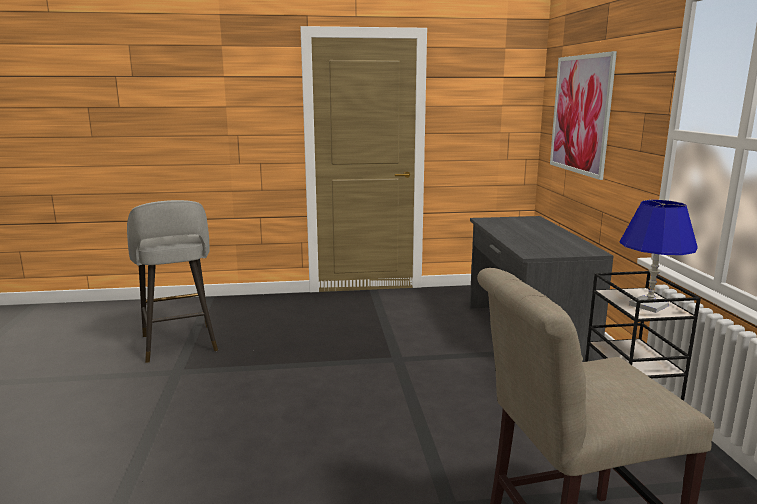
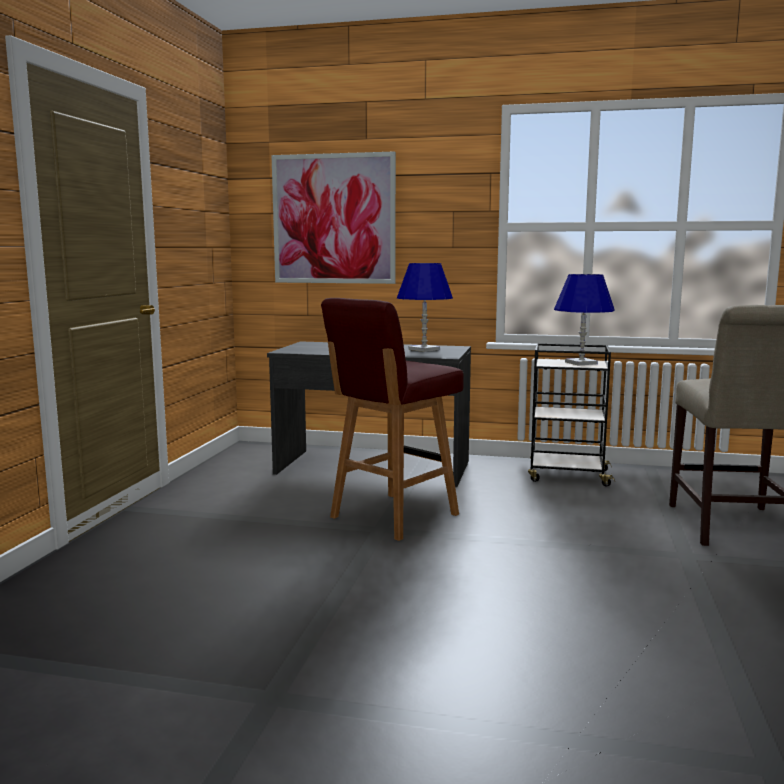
camera: 70 degrees left, 5 degrees down
grey stool [127,200,218,363] -> none
none -> red stool [321,298,464,541]
none -> blue table lamp [397,263,453,352]

